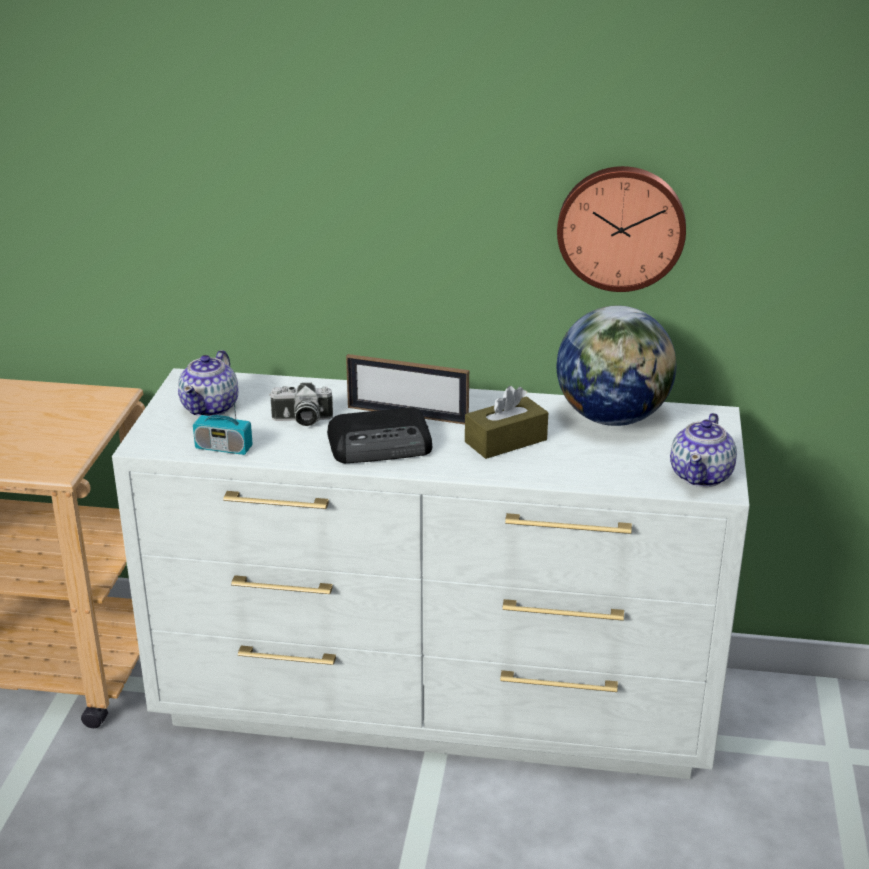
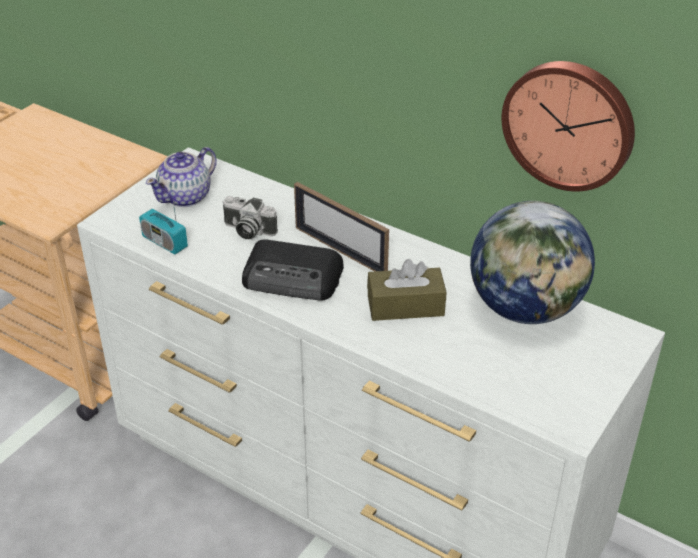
camera: 25 degrees right, 10 degrees up
teapot [670,413,737,487] -> none

